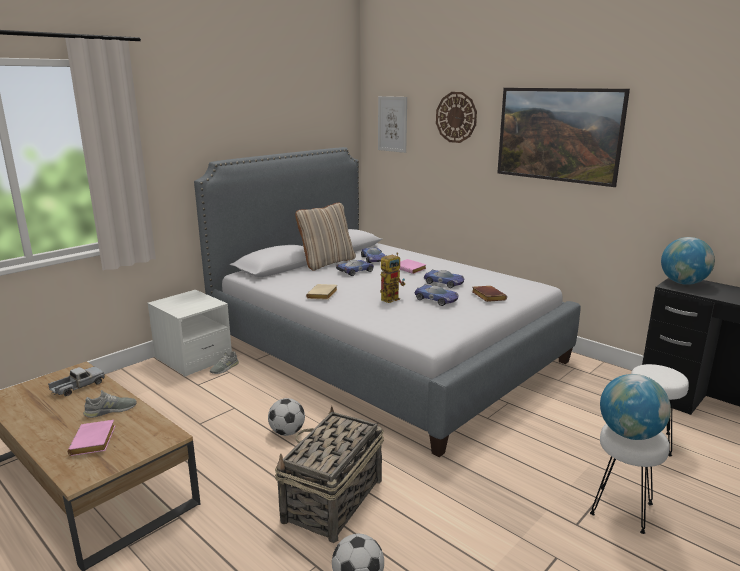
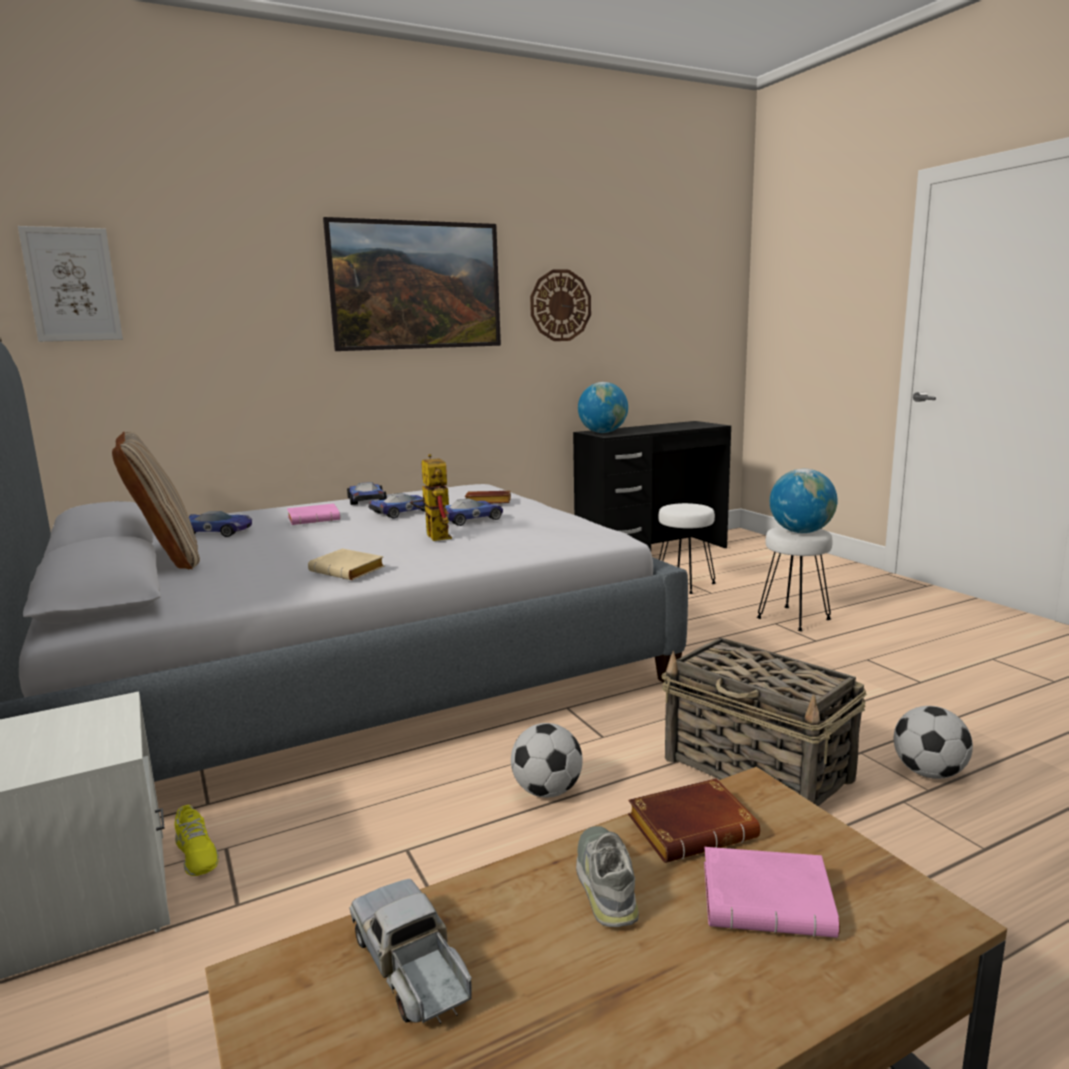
camera: 70 degrees left, 5 degrees down
grey shoe [210,351,239,374] -> yellow shoe [174,805,219,876]
toy car [336,260,374,276] -> toy car moved to [347,482,387,505]
wall clock [436,92,477,143] -> wall clock moved to [530,269,591,341]
none -> brown book [628,778,760,863]

